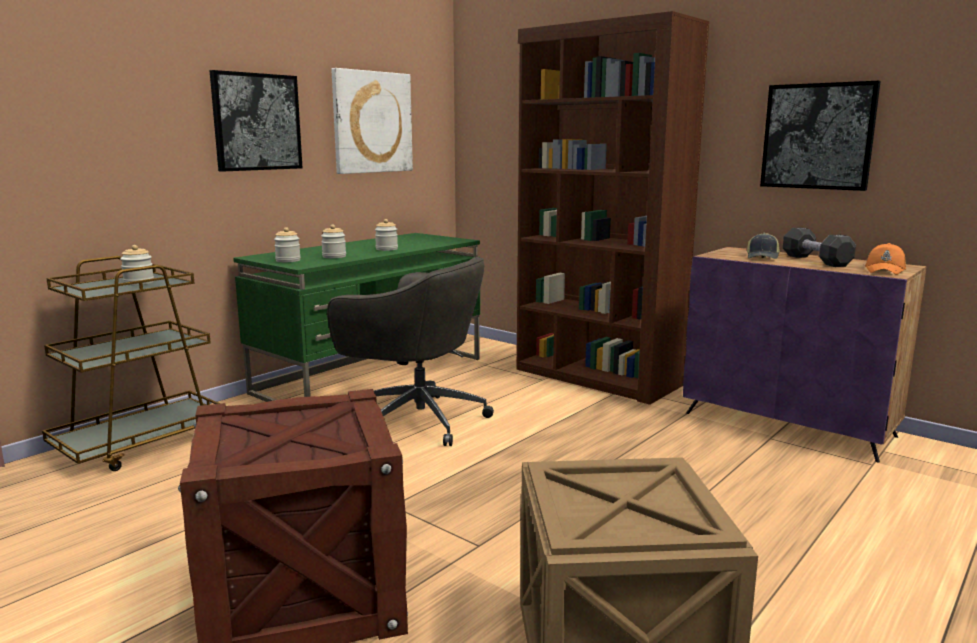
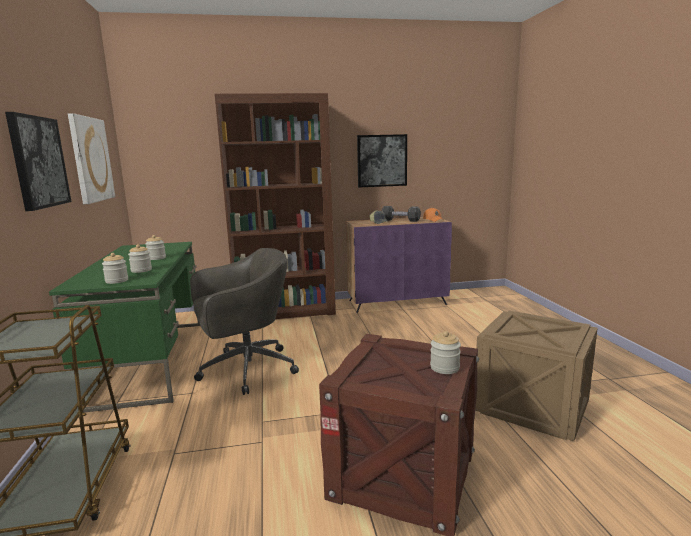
camera: 50 degrees left, 0 degrees up
jar [120,245,154,285] -> jar moved to [430,331,461,374]

